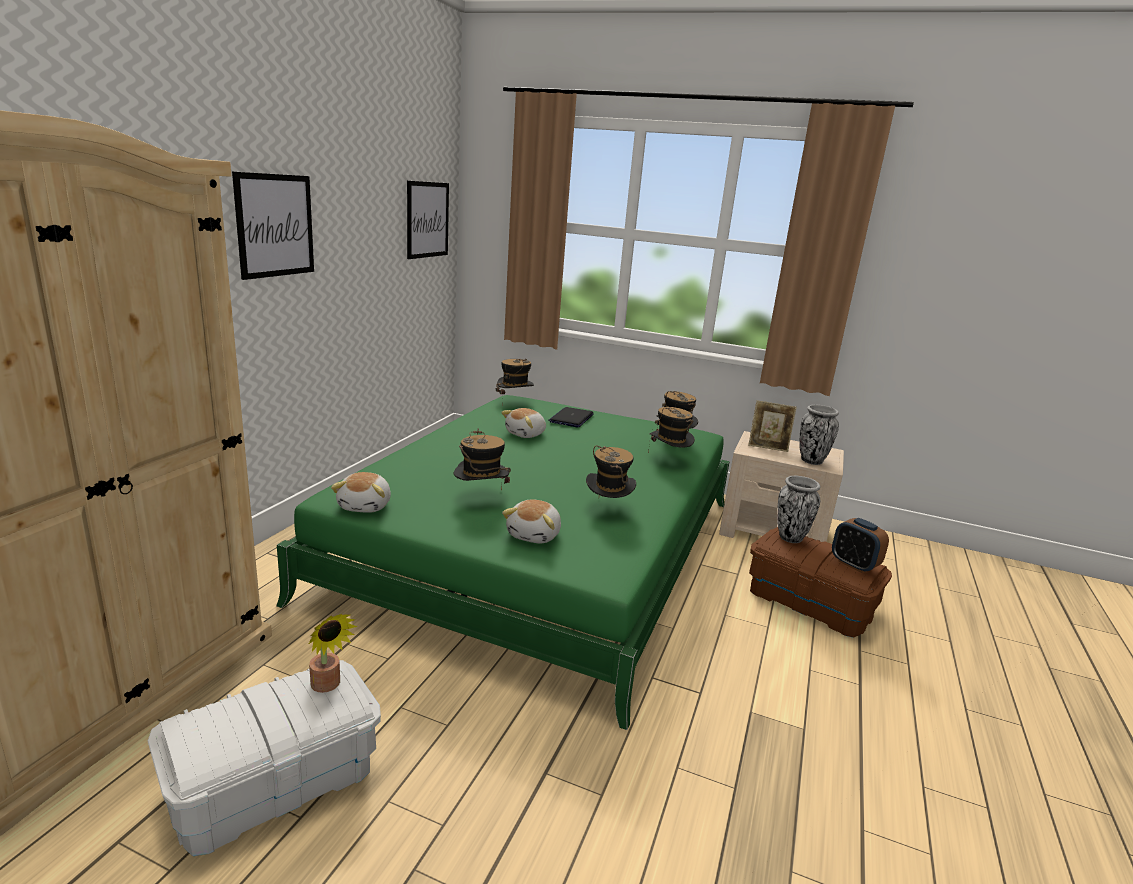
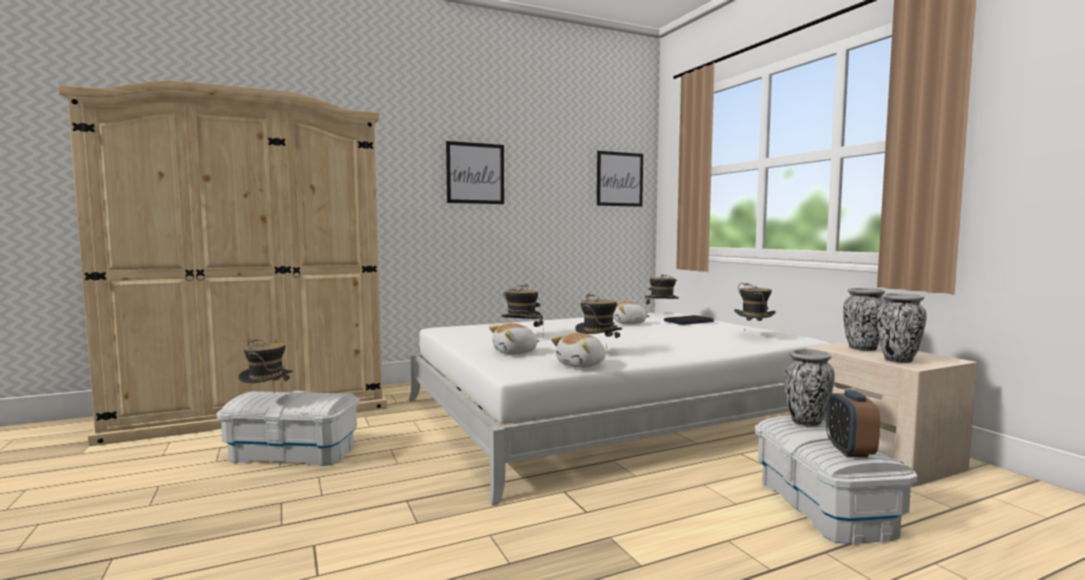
camera: 45 degrees right, 15 degrees down
green bed [276,395,730,730] -> white bed [409,312,830,506]
potted plant [309,614,357,693] -> none
plush toy [331,472,391,513] -> plush toy moved to [551,333,606,368]
hat [648,407,695,454] -> hat moved to [238,339,293,387]
picture frame [748,400,797,452] -> vase [843,288,885,351]
brown storage box [749,527,892,638] -> white storage box [755,415,918,544]

